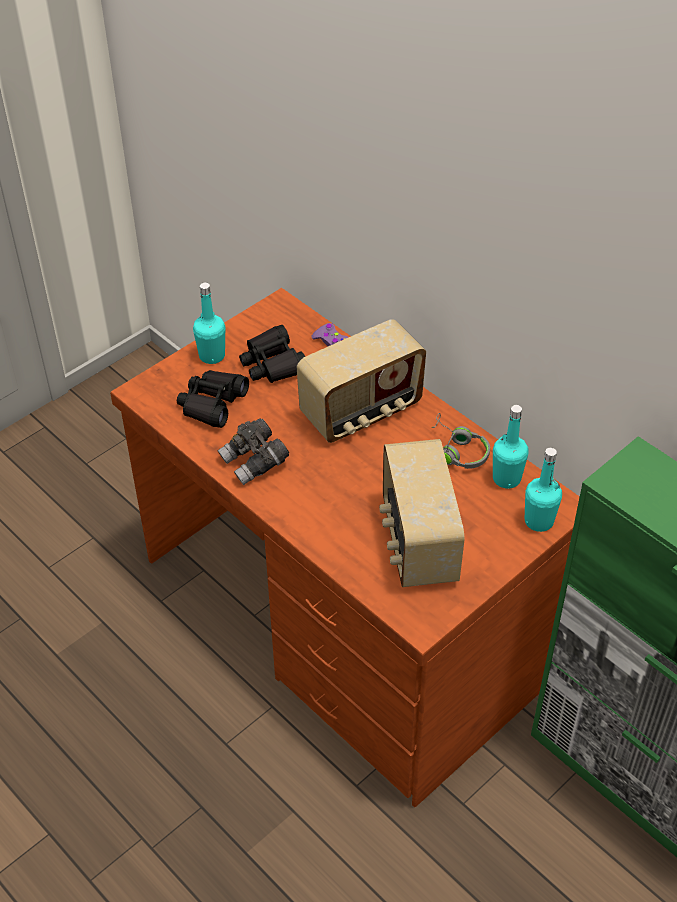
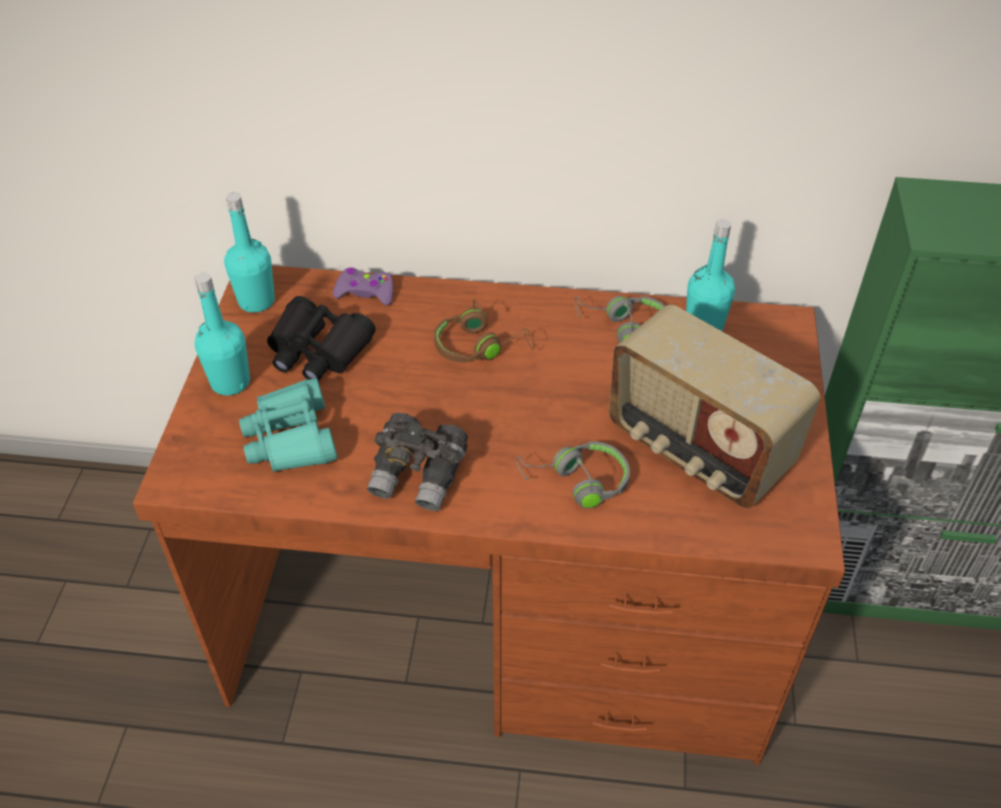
camera: 40 degrees left, 0 degrees up
black binoculars [177,370,249,428] -> turquoise binoculars [239,378,338,472]
radio [297,319,426,443] -> brown headphones [434,299,534,363]
turquoise bottle [525,447,562,532] -> turquoise bottle moved to [224,192,275,313]
none -> grey headphones [516,441,630,509]

